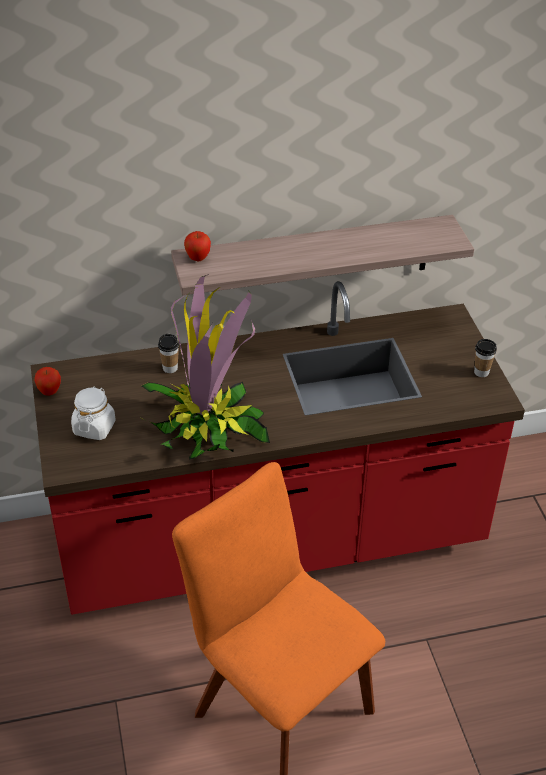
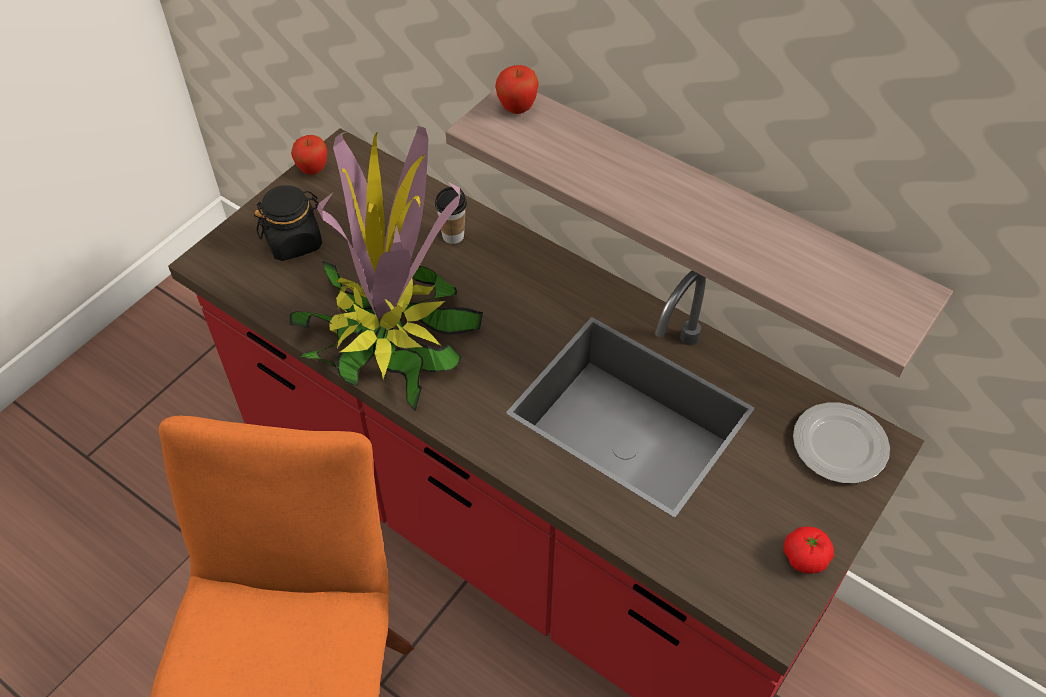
camera: 50 degrees right, 10 degrees up
white jar [71,386,116,440] -> black jar [254,185,322,261]
cup [474,339,497,377] -> tomato [784,526,834,574]
none -> plate [793,402,890,484]

